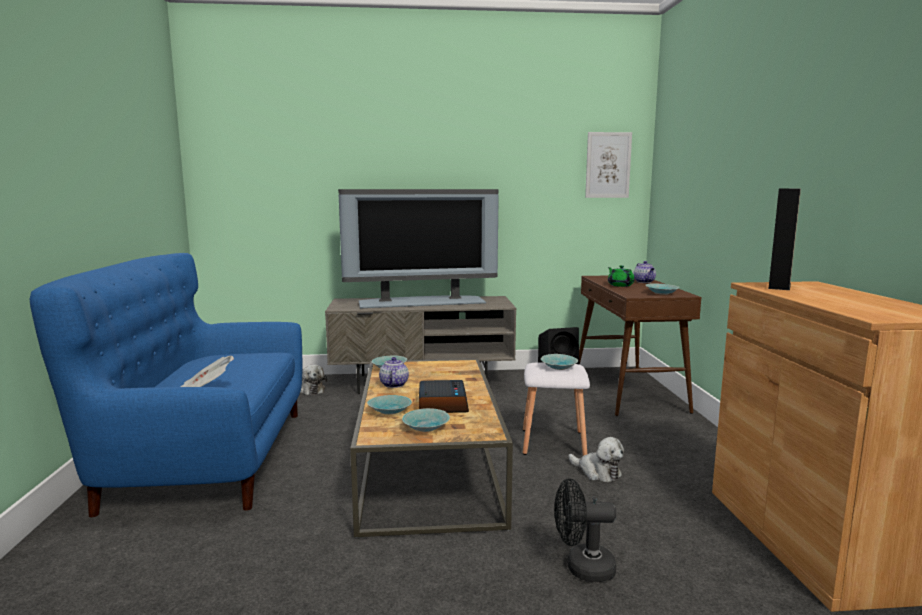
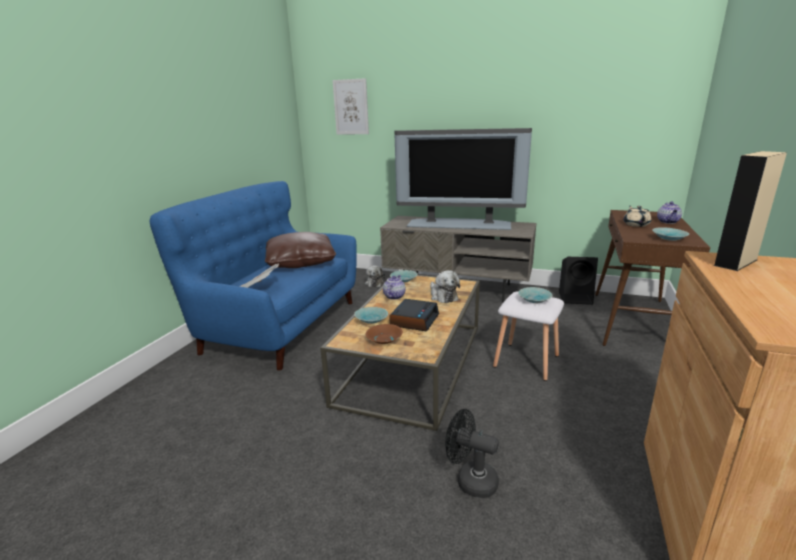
camera: 25 degrees right, 10 degrees up
turquoise bowl [402,408,450,432] -> brown bowl [366,324,403,344]
plush toy [568,437,624,482] -> plush toy moved to [430,270,460,303]
picture [585,132,632,198] -> picture moved to [333,78,369,135]
green teapot [608,265,634,287] -> beige teapot [624,206,651,227]
none -> brown pillow [265,232,336,268]

